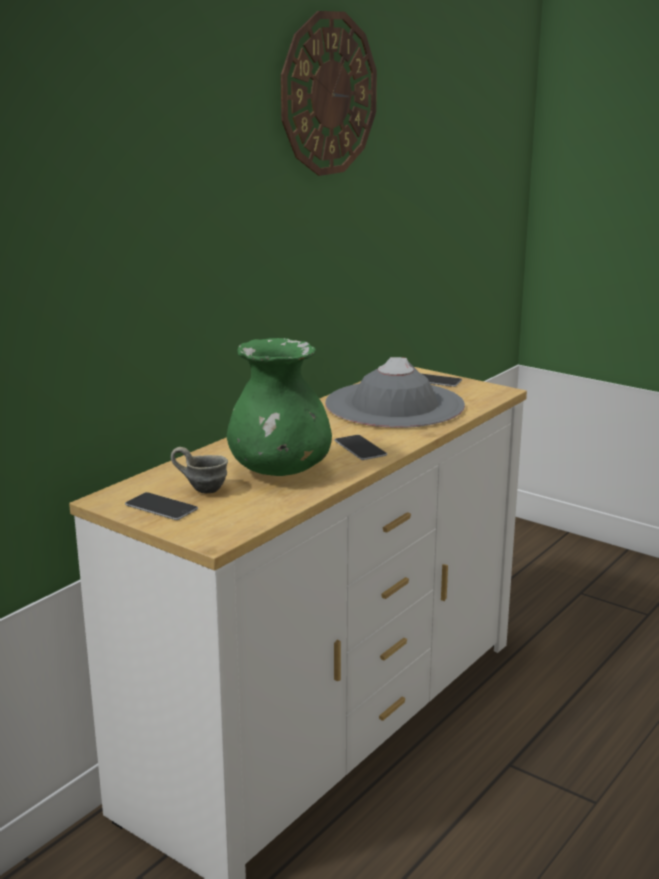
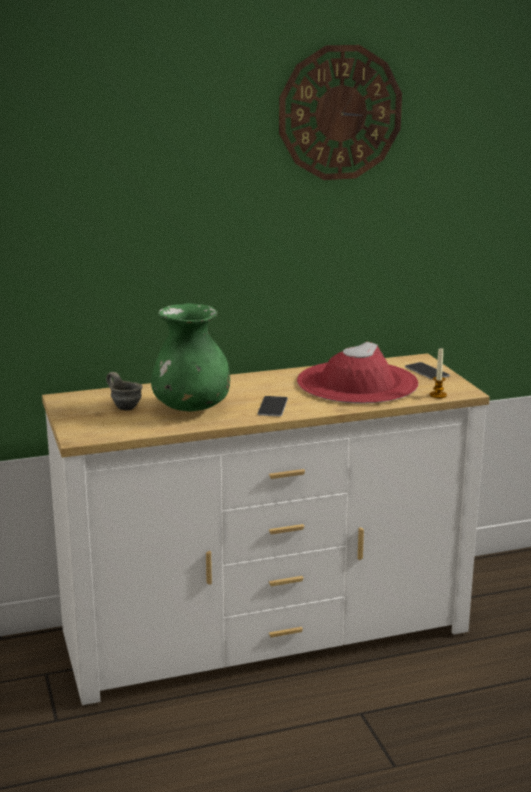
camera: 35 degrees right, 0 degrees up
phone [125,492,198,520] -> none
grey hat [325,357,465,428] -> red hat [297,342,418,404]
none -> candle [430,348,447,398]

